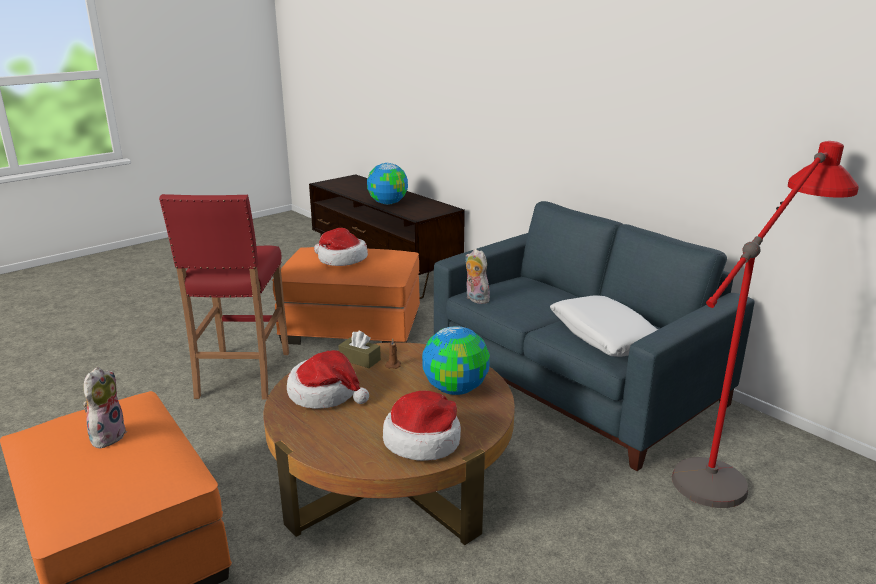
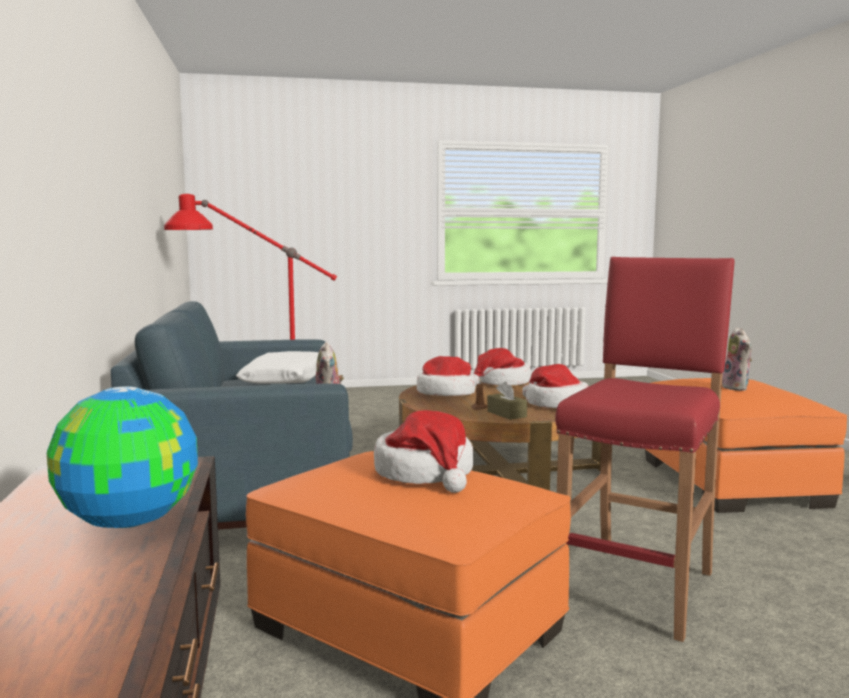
camera: 150 degrees left, 15 degrees down
plush toy [83,367,127,448] -> plush toy turned 45 degrees counterclockwise [722,327,752,391]
globe [422,326,490,395] -> hat [417,356,475,396]

